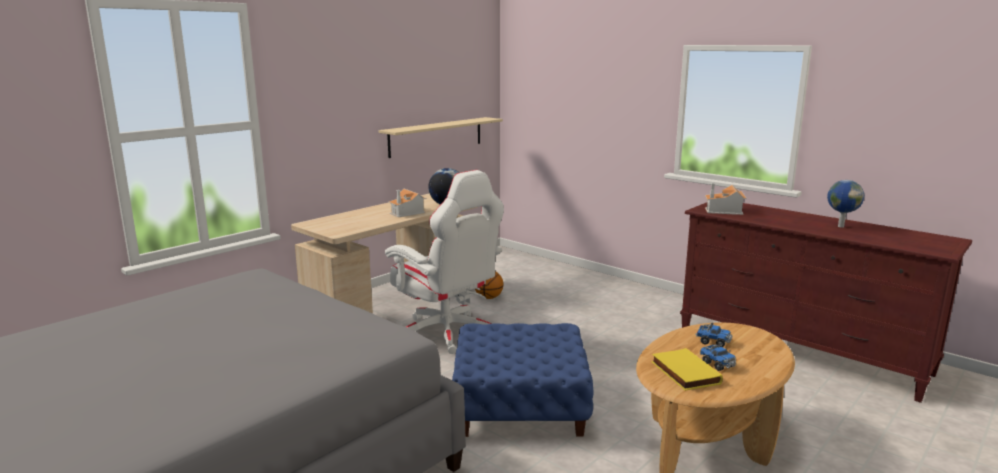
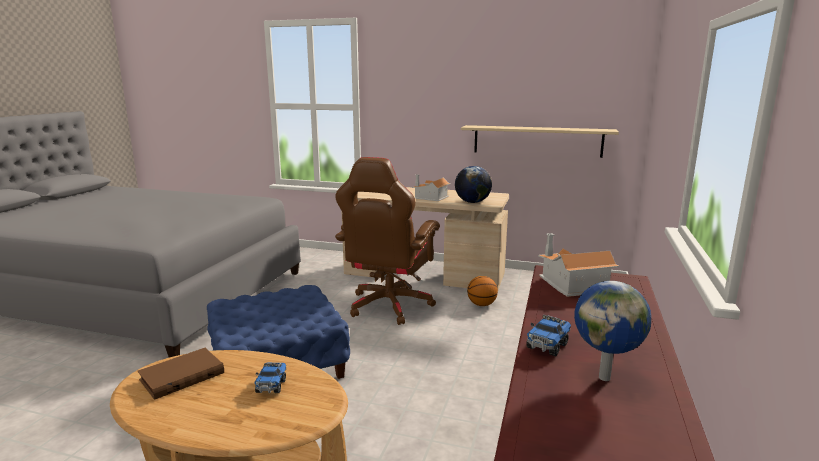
camera: 65 degrees right, 0 degrees up
white office chair [385,170,504,354] -> brown office chair [335,157,440,325]
yellow book [651,348,723,391] -> brown book [138,348,224,400]
toy truck [700,344,736,371] -> toy truck moved to [526,315,571,356]

